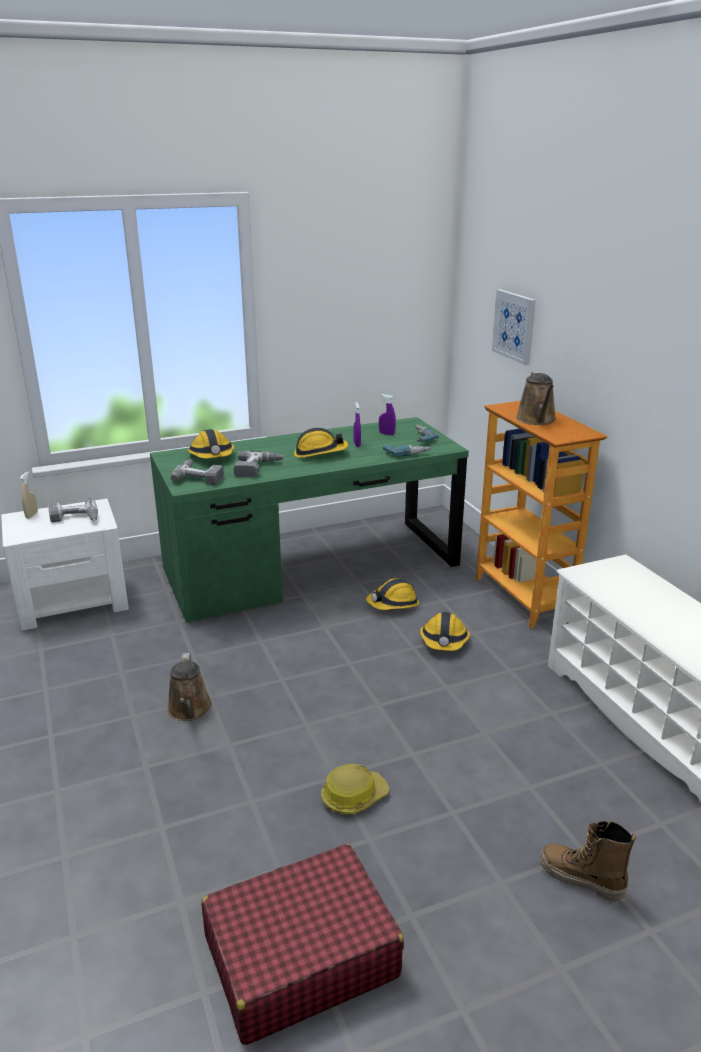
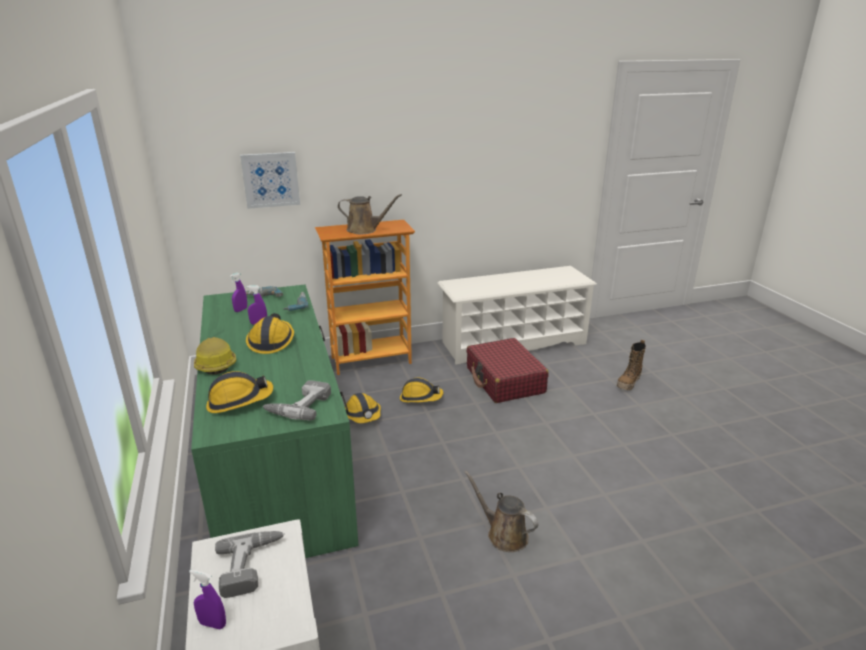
camera: 85 degrees left, 0 degrees up
beige spray bottle [20,472,38,518] -> purple spray bottle [189,570,226,630]
brown watering can [167,653,212,721] -> brown watering can turned 135 degrees counterclockwise [464,471,538,552]
red suitcase [201,844,404,1045] -> red suitcase moved to [466,338,549,403]
power drill [234,451,285,477] -> none
hard hat [321,764,390,814] -> hard hat moved to [194,337,237,375]

